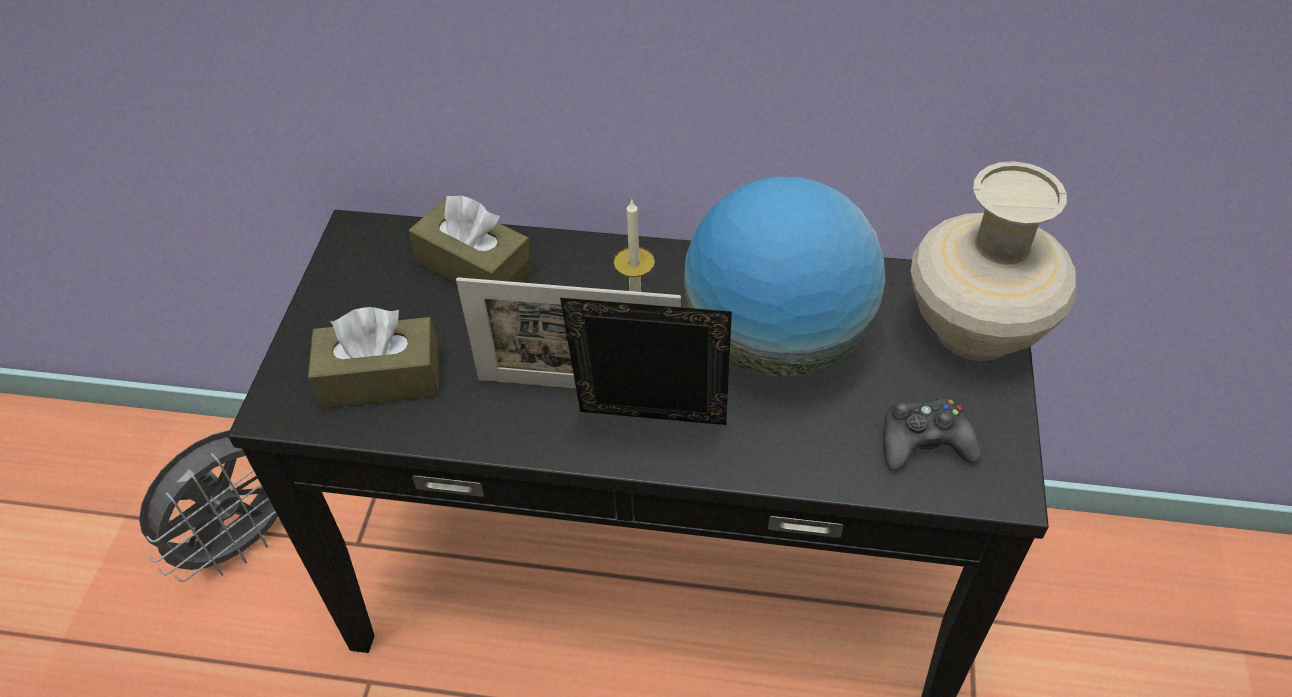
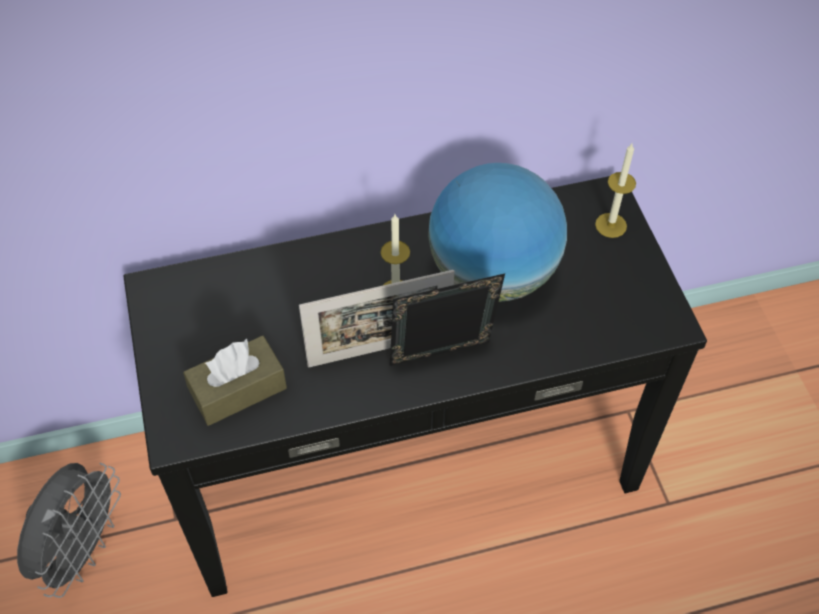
camera: 25 degrees left, 5 degrees up
brown tissue box [409,196,533,284] -> none
black game controller [883,398,981,471] -> none
beige vase [911,161,1076,361] -> candle [595,144,636,238]

